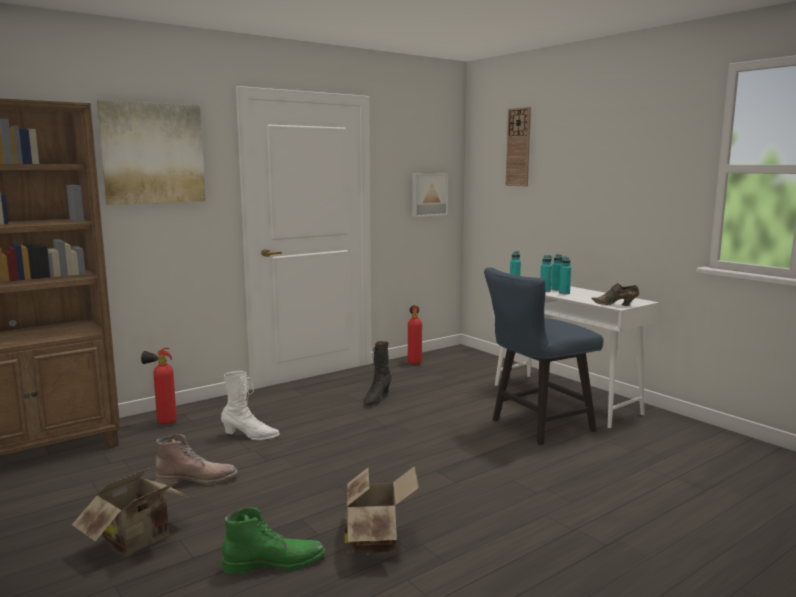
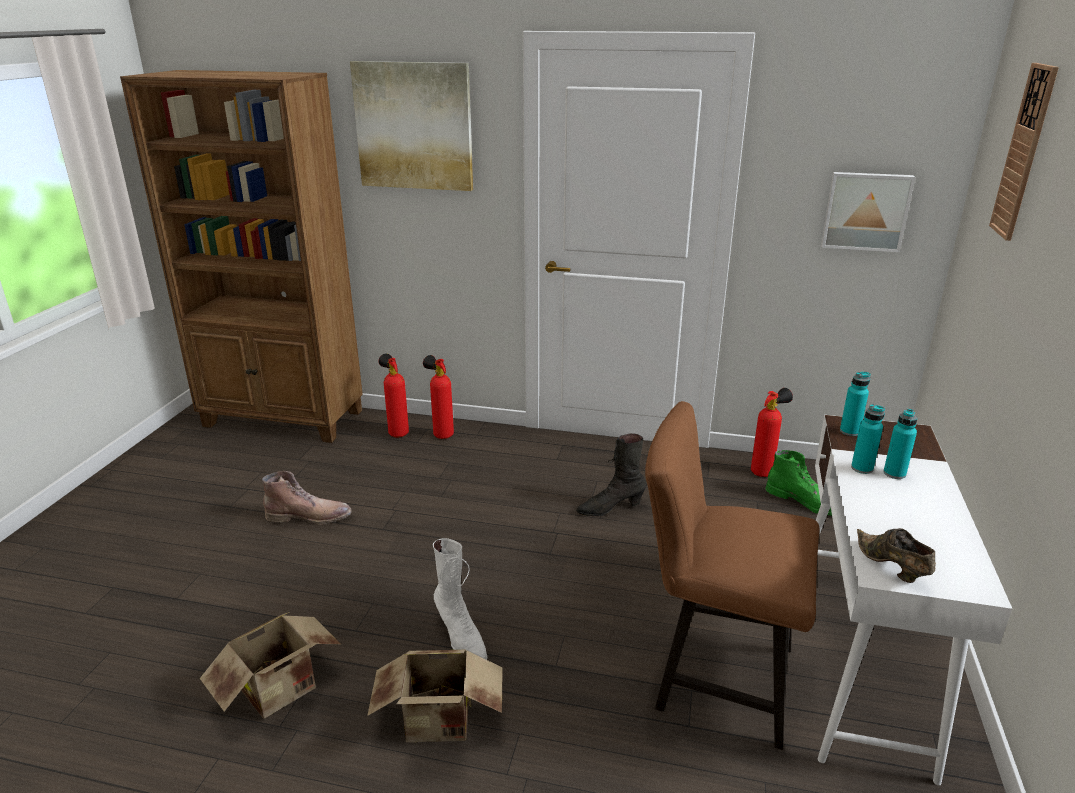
camera: 50 degrees right, 15 degrees up
cardboard box [72,468,191,556] -> cardboard box moved to [367,650,503,742]
brown boot [155,434,238,485] -> brown boot turned 45 degrees counterclockwise [262,471,352,525]
white boot [221,371,280,440] -> white boot moved to [433,538,487,660]
green boot [222,507,326,574] -> green boot moved to [766,450,832,516]
blue chair [484,268,603,445] -> brown chair [645,401,820,750]
turquoise bottle [559,256,571,294] -> none
none -> fire extinguisher [423,355,454,439]

